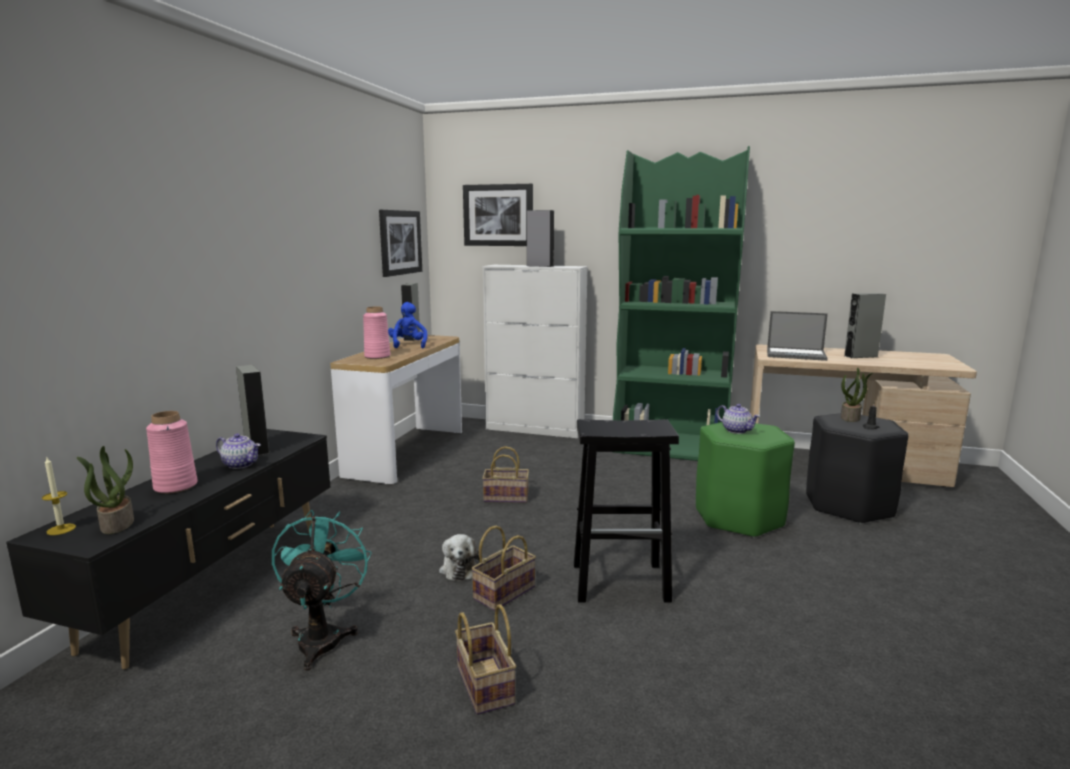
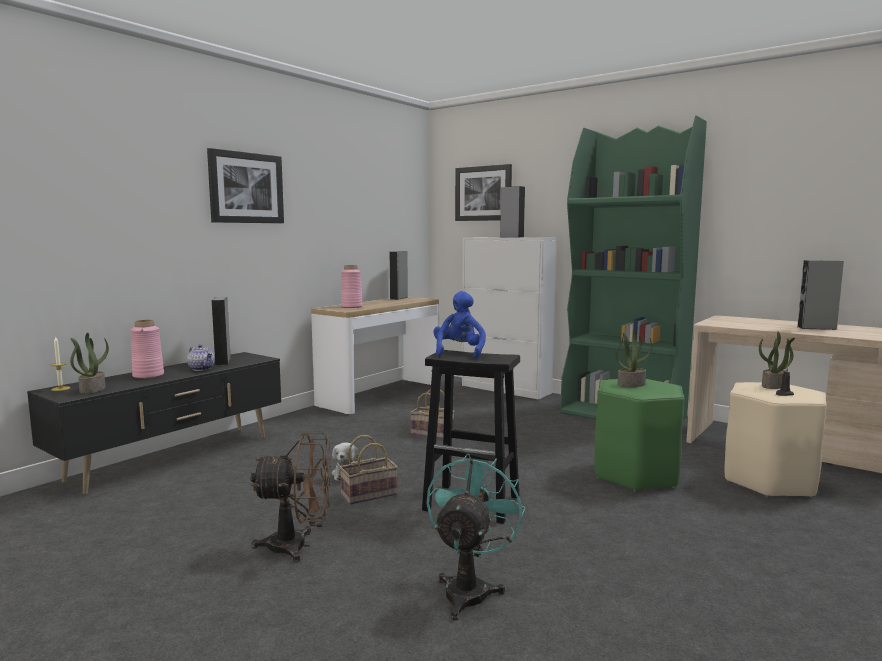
camera: 20 degrees right, 5 degrees down
turquoise fan [272,510,372,671] -> turquoise fan moved to [426,453,525,620]
picture [379,210,422,277] -> picture moved to [207,148,284,223]
blue plush toy [388,302,428,348] -> blue plush toy moved to [433,291,486,358]
basket [455,604,516,715] -> brown fan [250,432,332,563]
teapot [717,404,760,434] -> potted plant [615,330,652,387]
laptop [767,311,828,361] -> none
black stool [806,413,908,524] -> beige stool [725,382,827,498]

